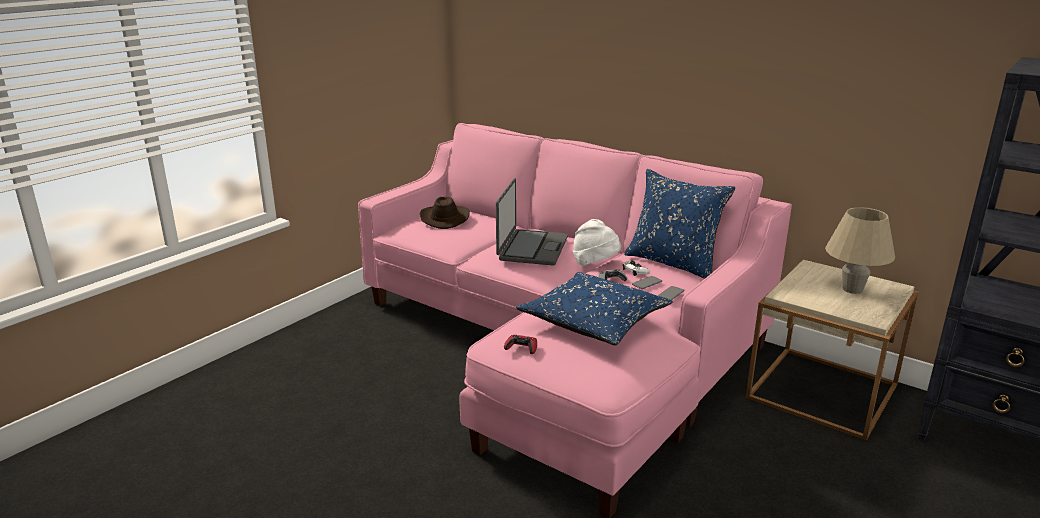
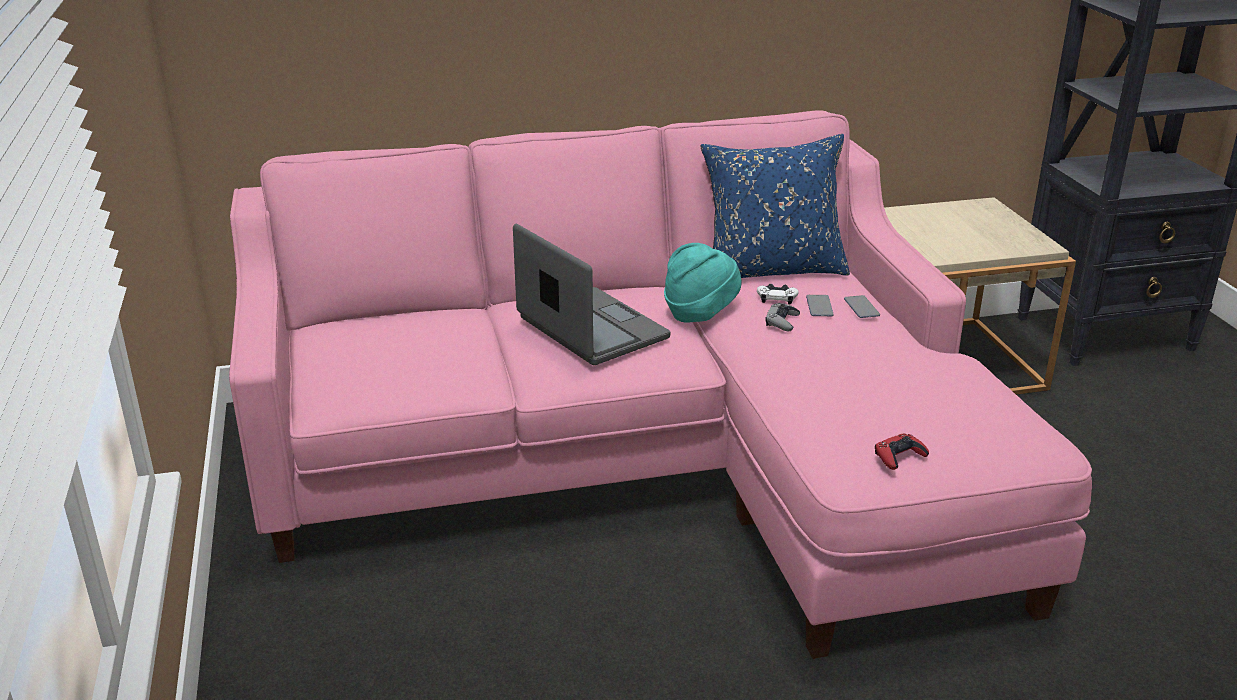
camera: 50 degrees left, 5 degrees up
brown hat [420,197,470,229] -> none
blue pillow [516,272,673,345] -> none
white hat [573,219,621,266] -> turquoise hat [664,243,741,323]
beige table lamp [825,207,895,294] -> none

